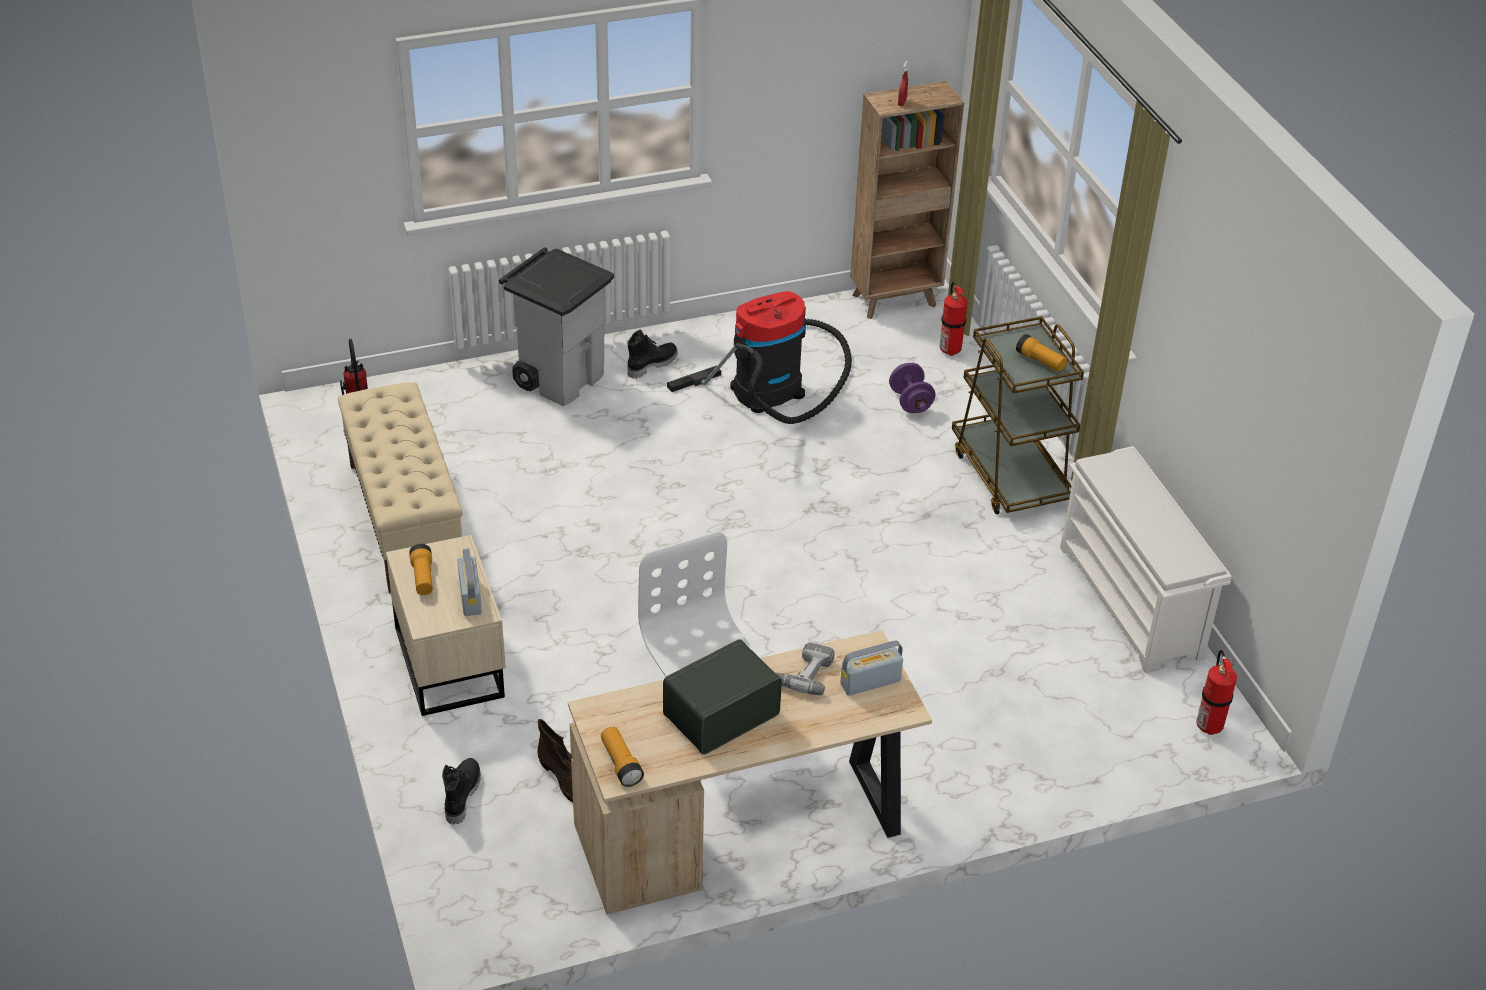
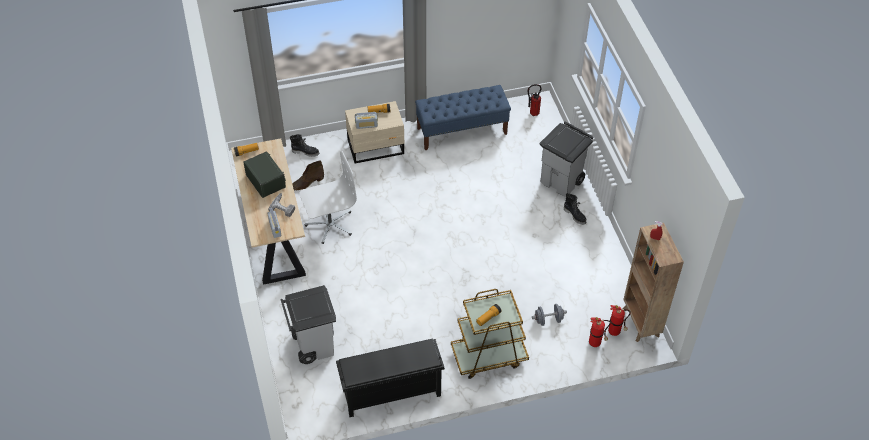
camera: 95 degrees right, 10 degrees up
beige bench [338,382,462,593] -> blue bench [415,85,511,150]
vacuum cleaner [667,291,852,424] -> none
purple dumbbell [889,363,935,413] -> grey dumbbell [532,304,567,326]
white shoe rack [1060,446,1232,673] -> black shoe rack [336,339,445,417]
fire extinguisher [1196,650,1237,735] -> fire extinguisher moved to [608,305,631,336]
none -> grey trash can [280,285,336,364]

